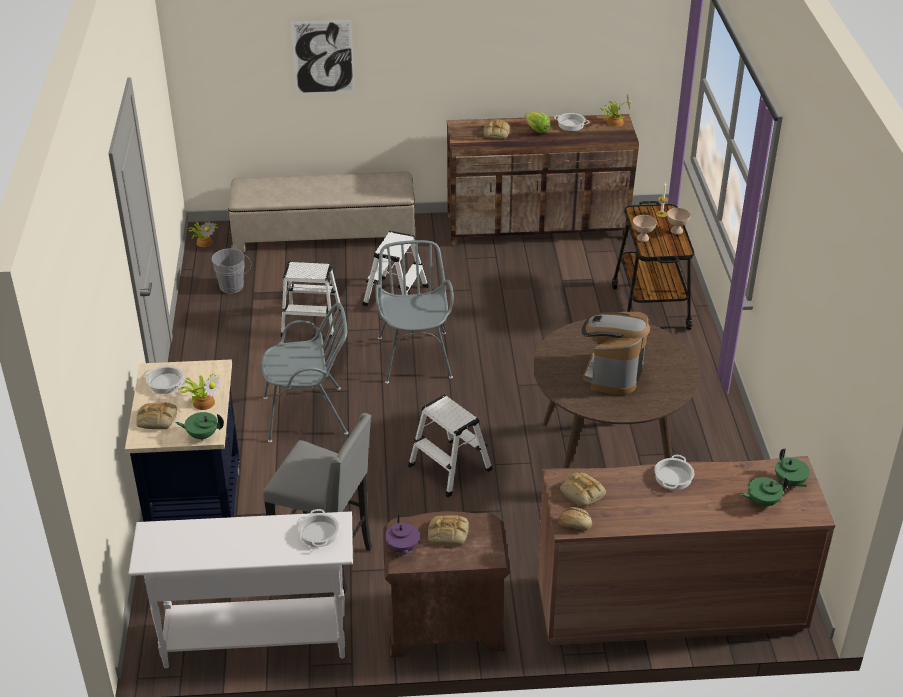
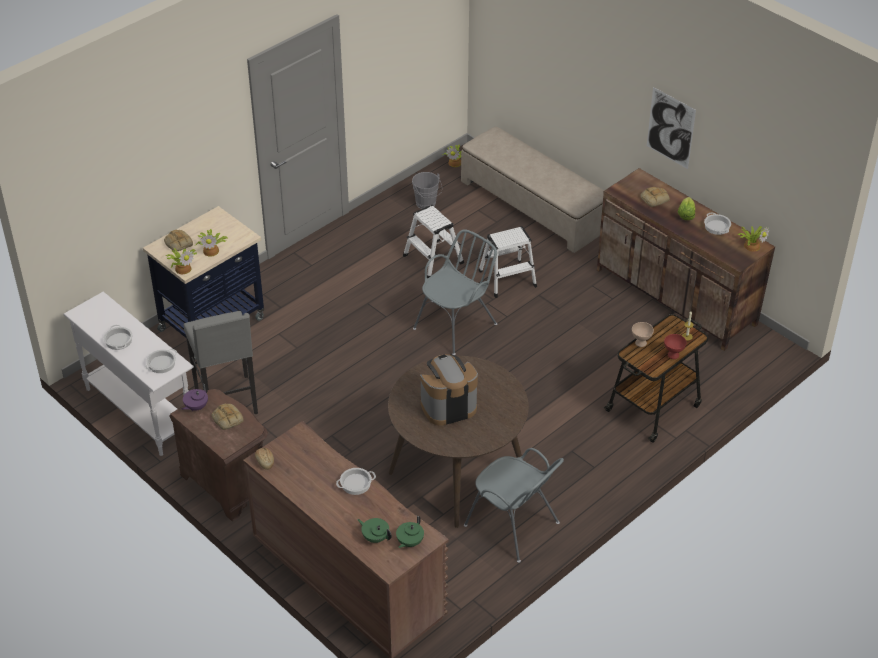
camera: 50 degrees right, 5 degrees up
cooking pot [143,366,187,394] -> cooking pot moved to [104,325,133,350]
green teapot [176,412,224,440] -> potted plant [166,248,197,274]
grey chair [262,303,349,442] -> grey chair moved to [464,448,564,563]
picture [291,20,355,94] -> picture moved to [647,87,696,169]
white step ladder [408,394,493,498] -> none
bread [560,473,606,507] -> none
beige bowl [667,208,691,235] -> red bowl [664,334,686,359]

